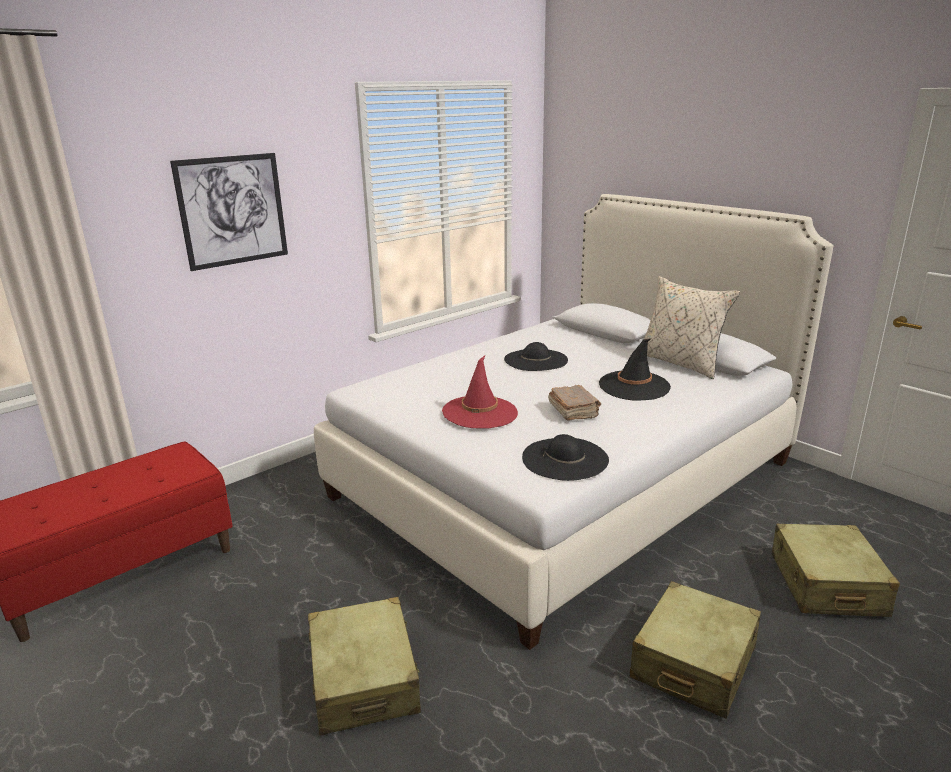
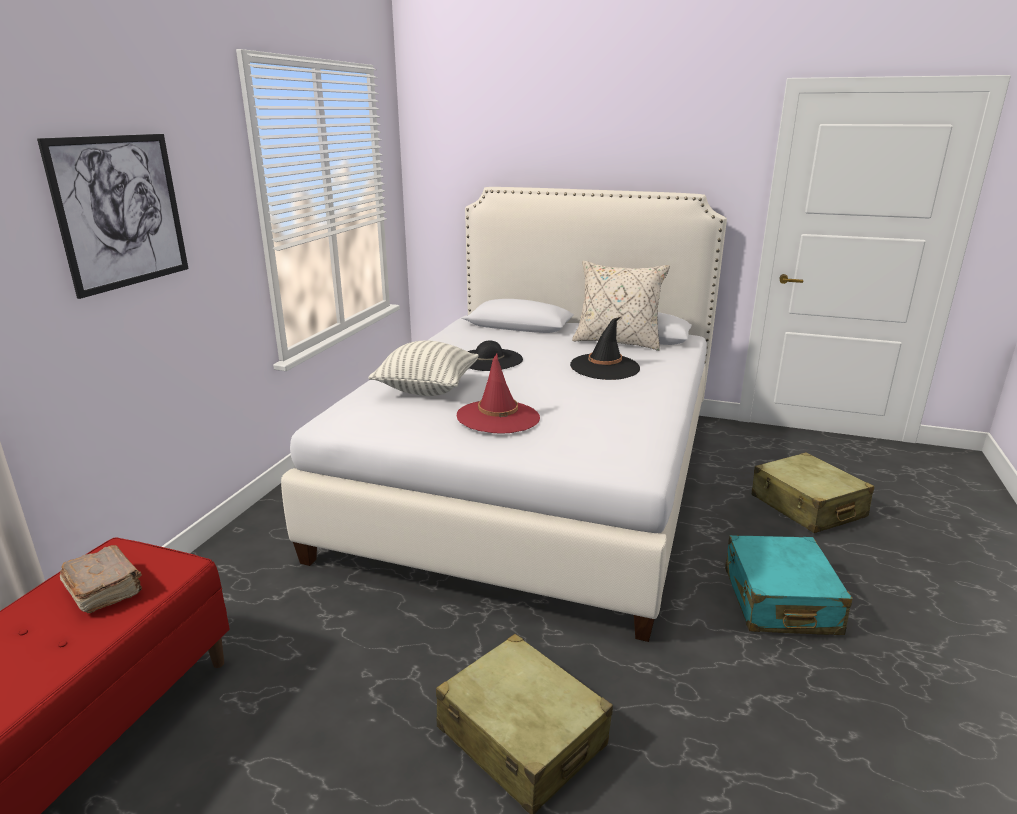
camera: 30 degrees left, 0 degrees up
black hat [522,434,609,481] -> none
brown book [548,385,601,421] -> brown book moved to [60,545,142,613]
beige suitcase [630,581,761,719] -> turquoise suitcase [725,535,853,635]
none -> pillow [368,340,479,396]

